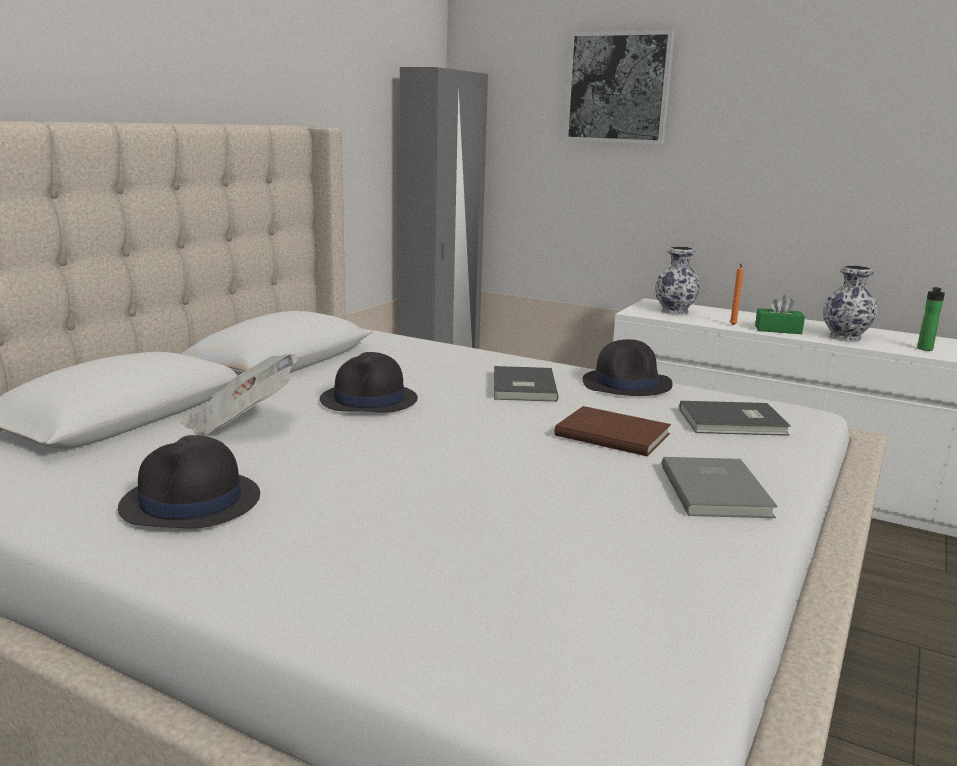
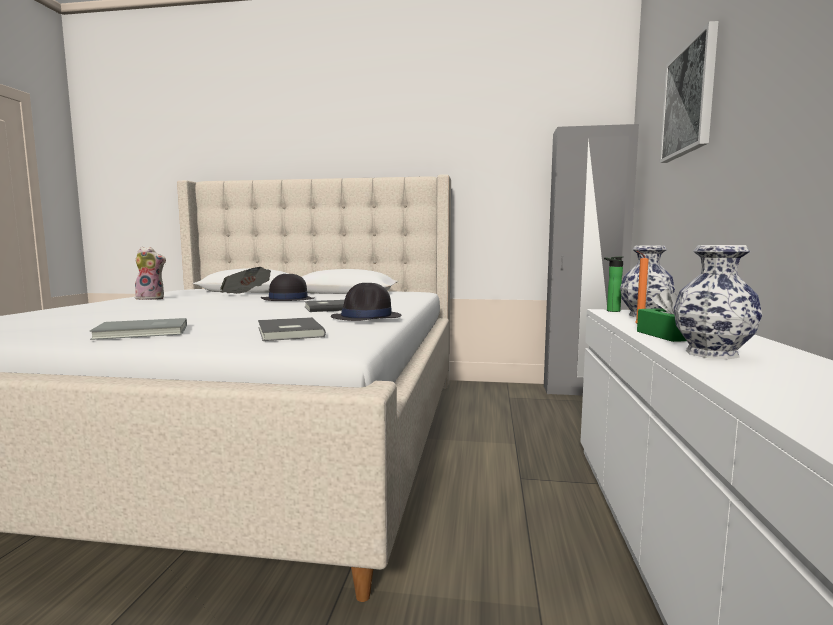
camera: 70 degrees right, 10 degrees down
black hat [118,435,260,529] -> plush toy [135,247,166,300]
brown book [554,406,671,456] -> none
bottle [917,287,945,351] -> bottle moved to [604,257,623,312]

